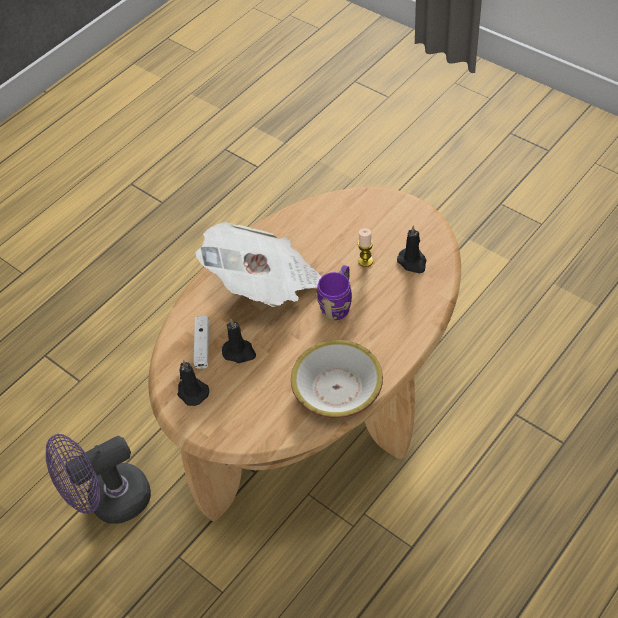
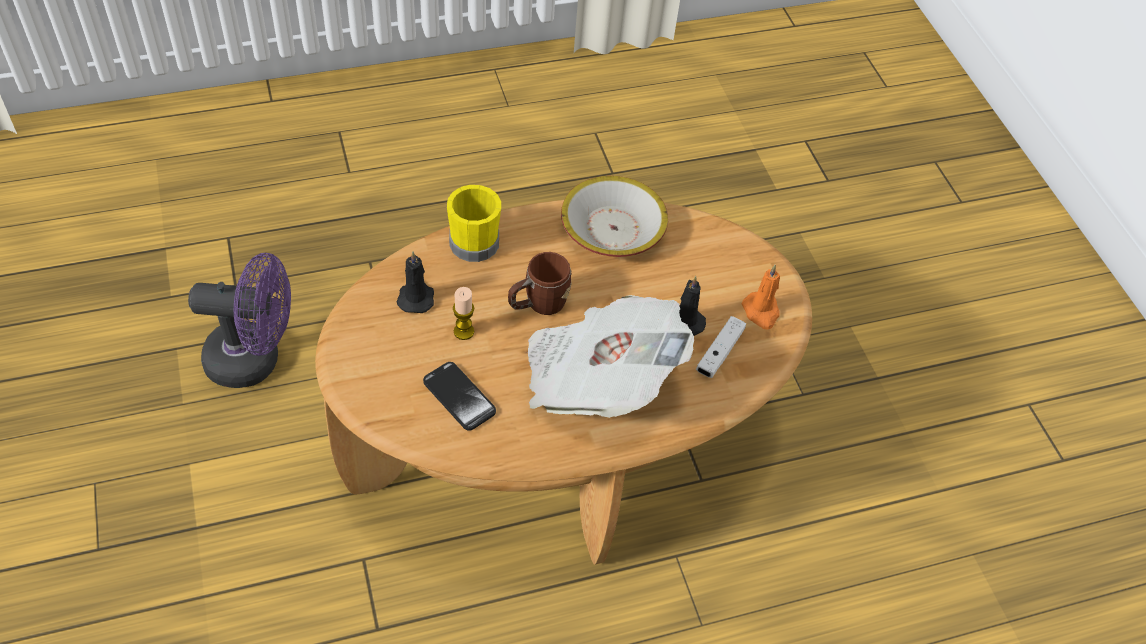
camera: 155 degrees left, 0 degrees up
purple fan [46,434,151,524] -> purple fan moved to [188,253,291,388]
black candle [177,360,209,406] -> orange candle [742,265,780,329]
purple mug [316,265,352,320] -> brown mug [508,252,572,315]
none -> phone [423,362,496,431]
none -> yellow mug [447,185,501,262]

